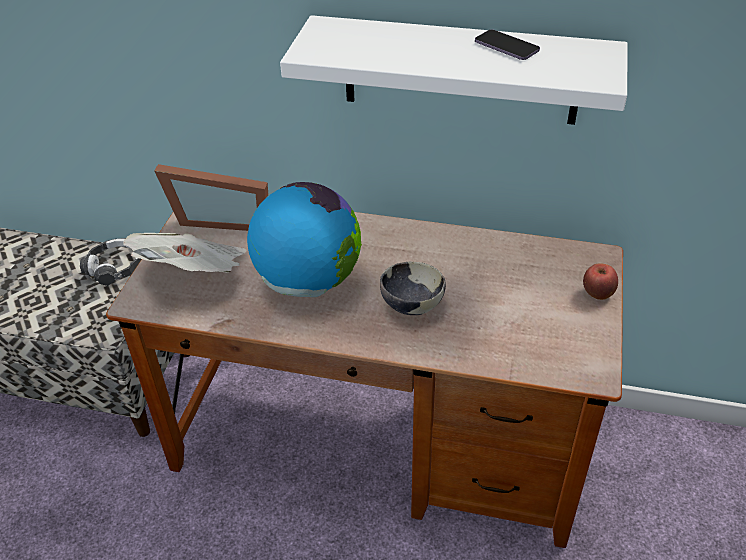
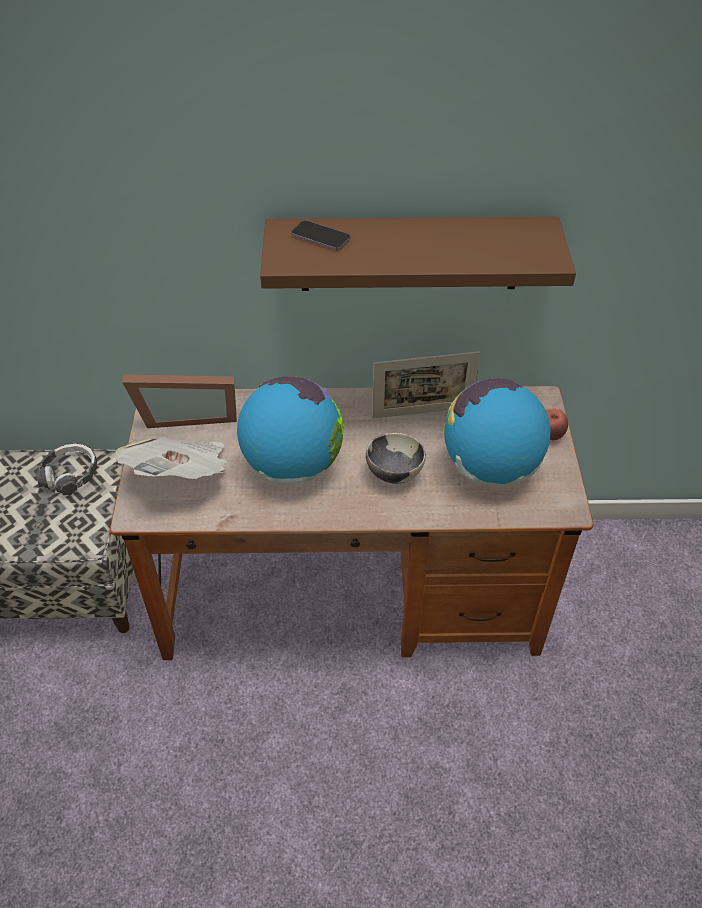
camera: 15 degrees left, 5 degrees up
white shelf [280,15,627,125] -> brown shelf [260,216,576,291]
phone [475,29,540,60] -> phone moved to [291,220,351,250]
none -> picture frame [372,351,481,418]
none -> globe [444,378,551,487]

